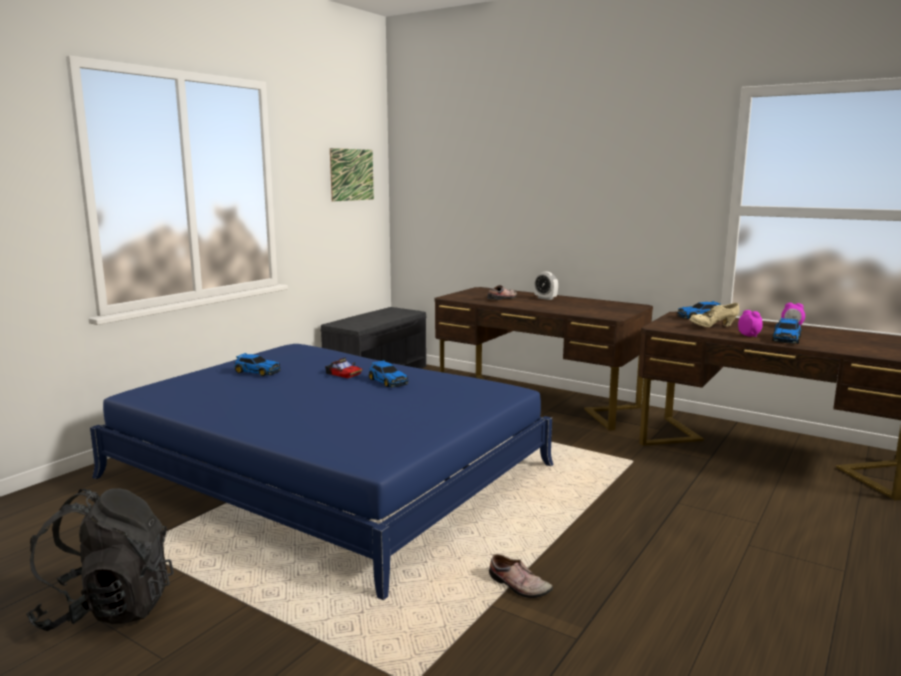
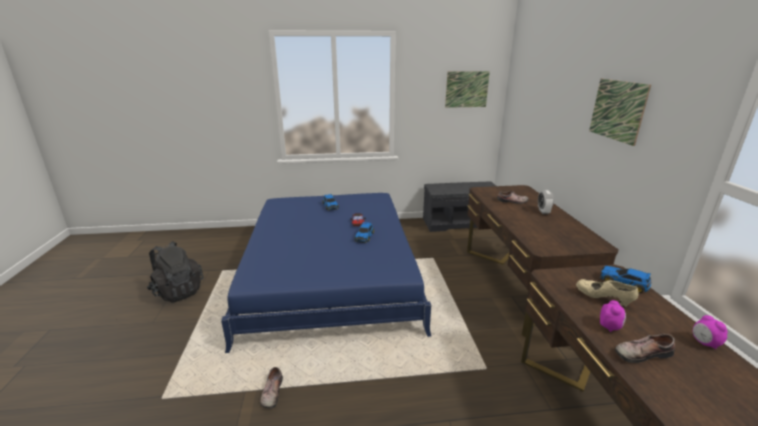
camera: 50 degrees right, 10 degrees up
toy car [772,318,801,344] -> shoe [615,334,675,363]
none -> picture [589,79,651,146]

